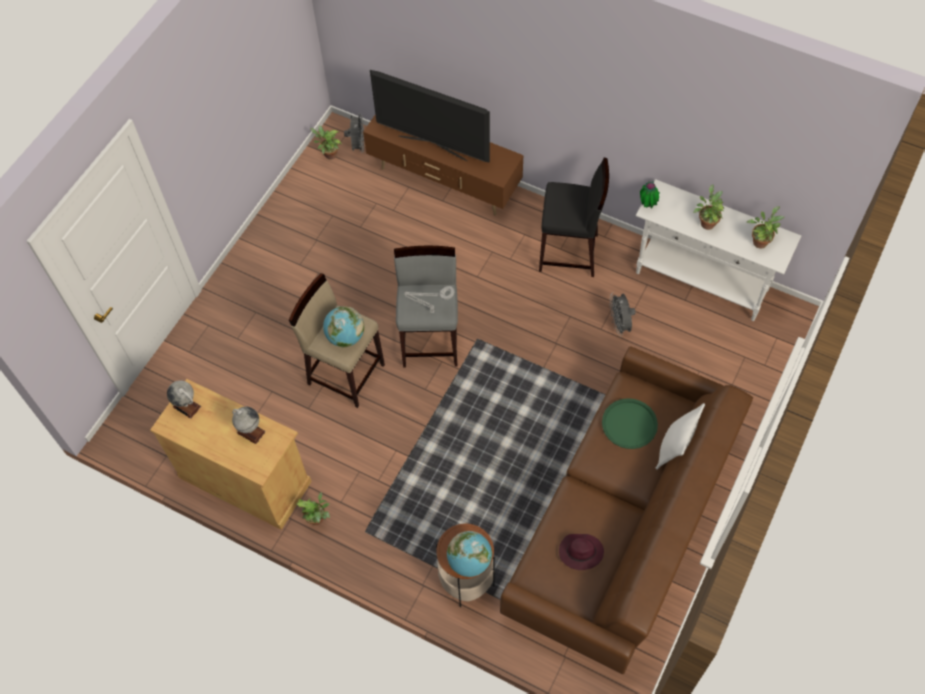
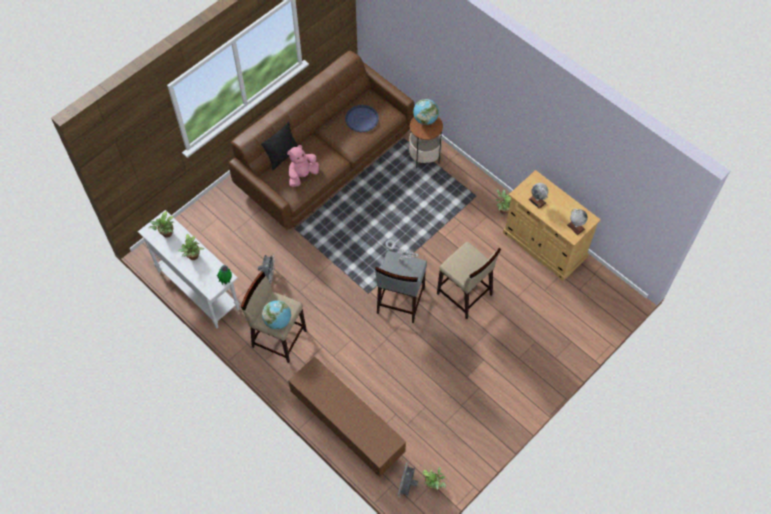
camera: 165 degrees left, 0 degrees up
globe [323,306,364,348] -> globe moved to [262,301,291,330]
television [370,70,490,163] -> none
black stool [539,158,609,277] -> beige stool [241,271,307,363]
purple hat [559,534,604,570] -> blue tray [345,105,379,132]
green tray [602,398,658,449] -> pink plush toy [287,145,319,187]
white pillow [655,403,705,470] -> black pillow [261,122,298,171]

